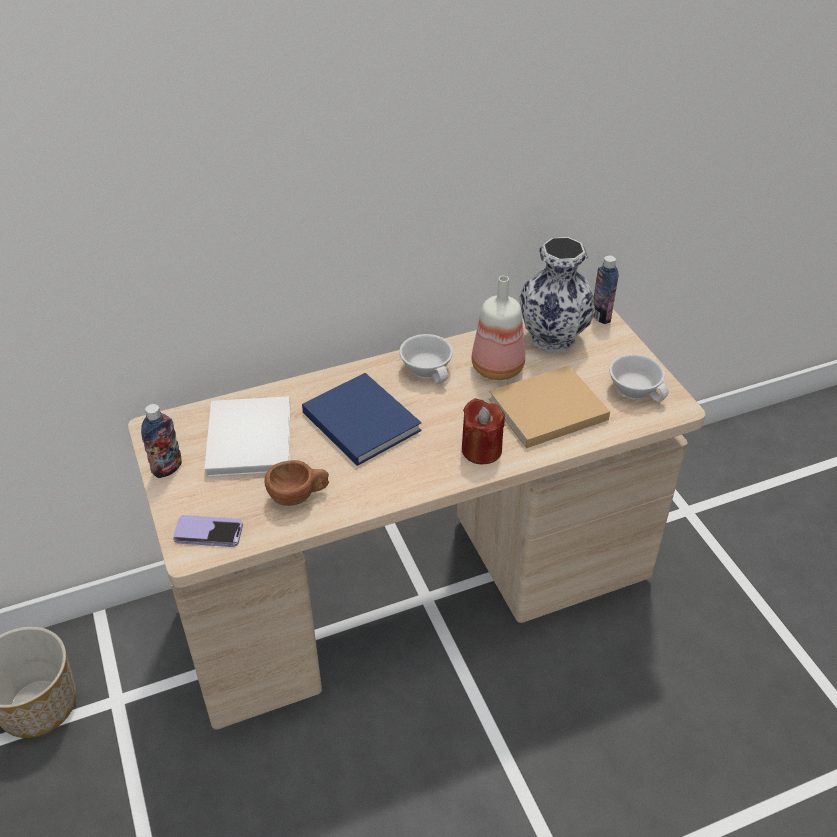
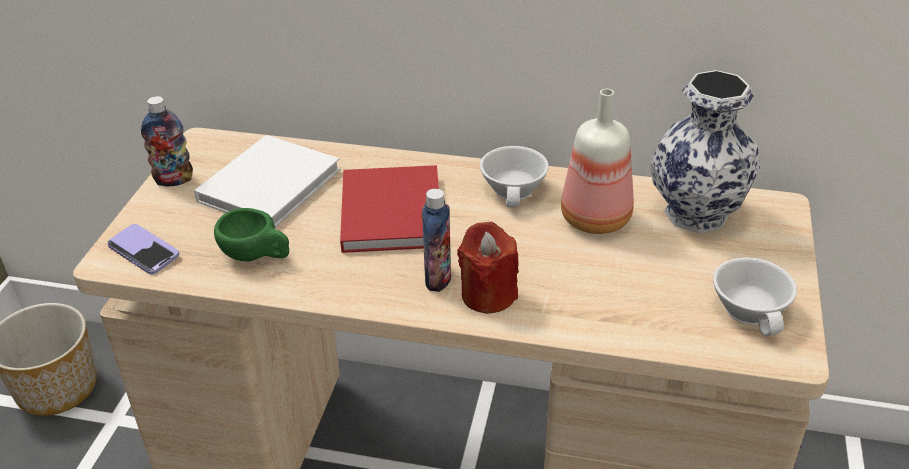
camera: 35 degrees right, 5 degrees down
brown cup [264,460,329,506] -> green cup [214,208,289,261]
blue book [302,373,422,466] -> red book [340,165,439,253]
beige book [489,365,610,448] -> none
bottle [593,255,619,324] -> bottle moved to [422,189,451,292]

